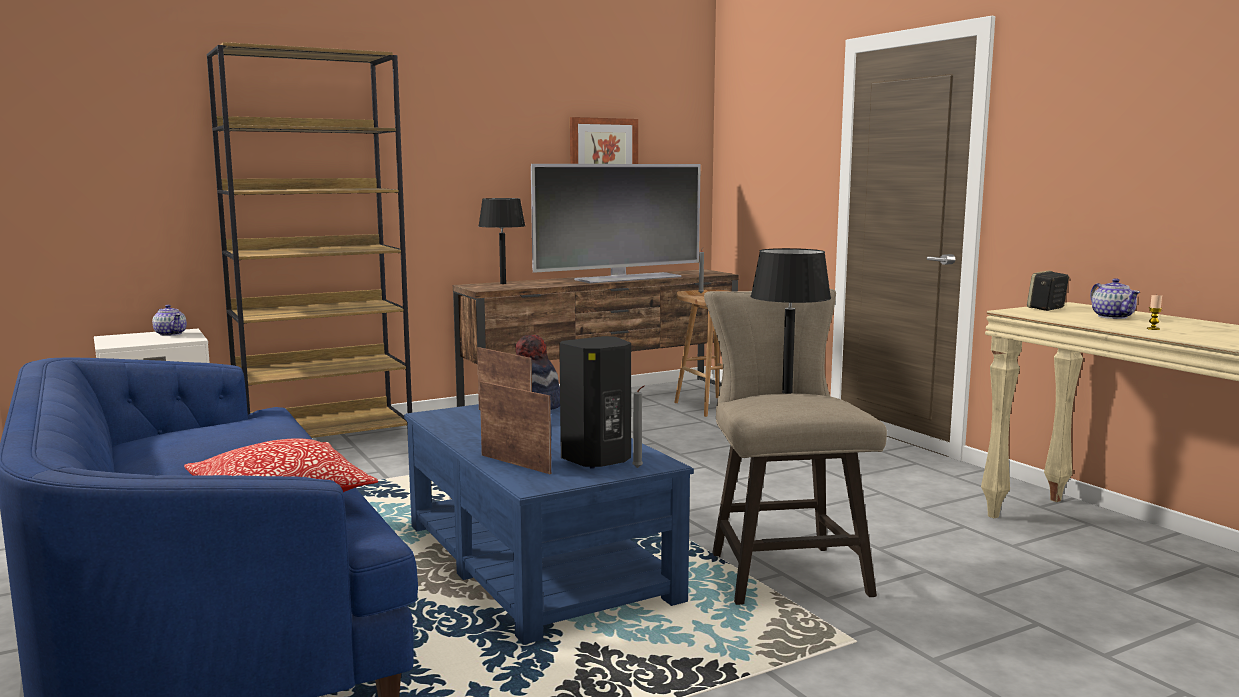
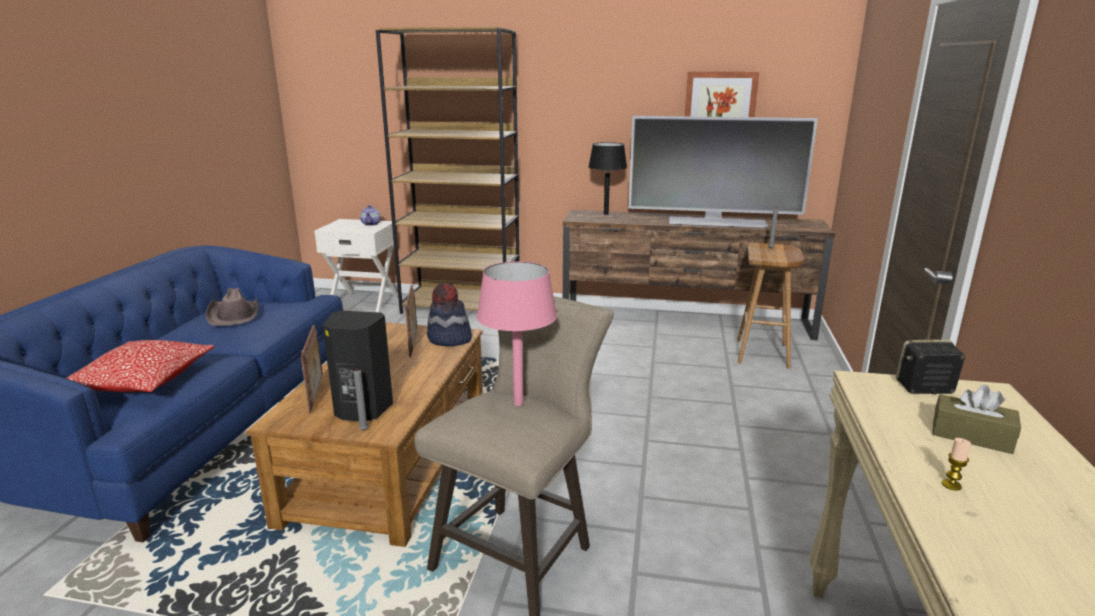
camera: 40 degrees right, 10 degrees up
blue coffee table [404,404,694,645] -> brown coffee table [246,322,483,547]
black table lamp [751,248,831,394] -> pink table lamp [476,261,557,406]
teapot [1090,278,1140,319] -> brown tissue box [932,385,1021,454]
none -> brown hat [206,288,259,326]

